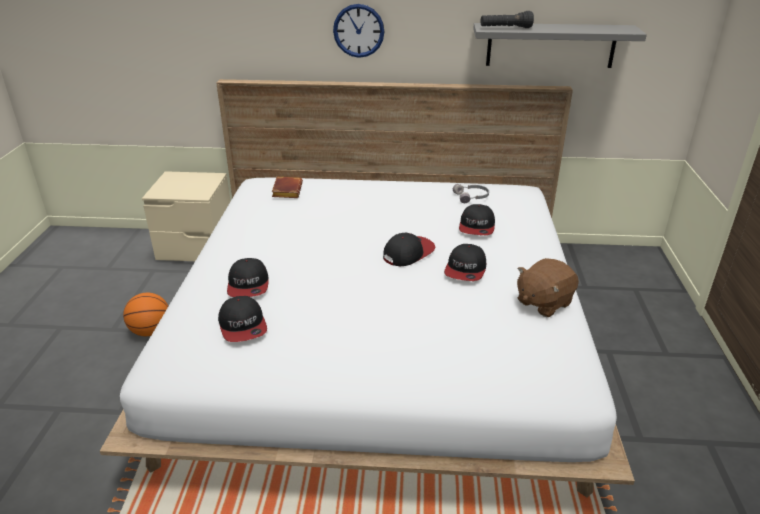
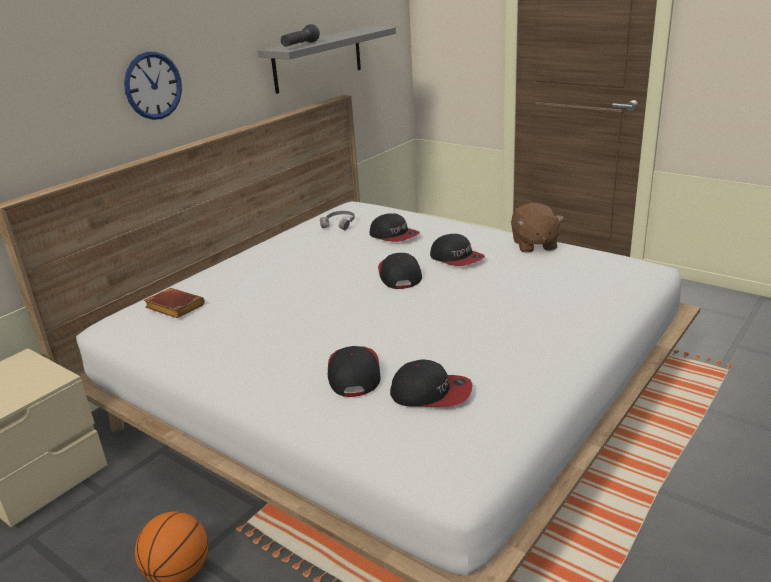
camera: 55 degrees left, 5 degrees down
cap [227,258,269,297] -> cap turned 120 degrees counterclockwise [328,346,381,397]

